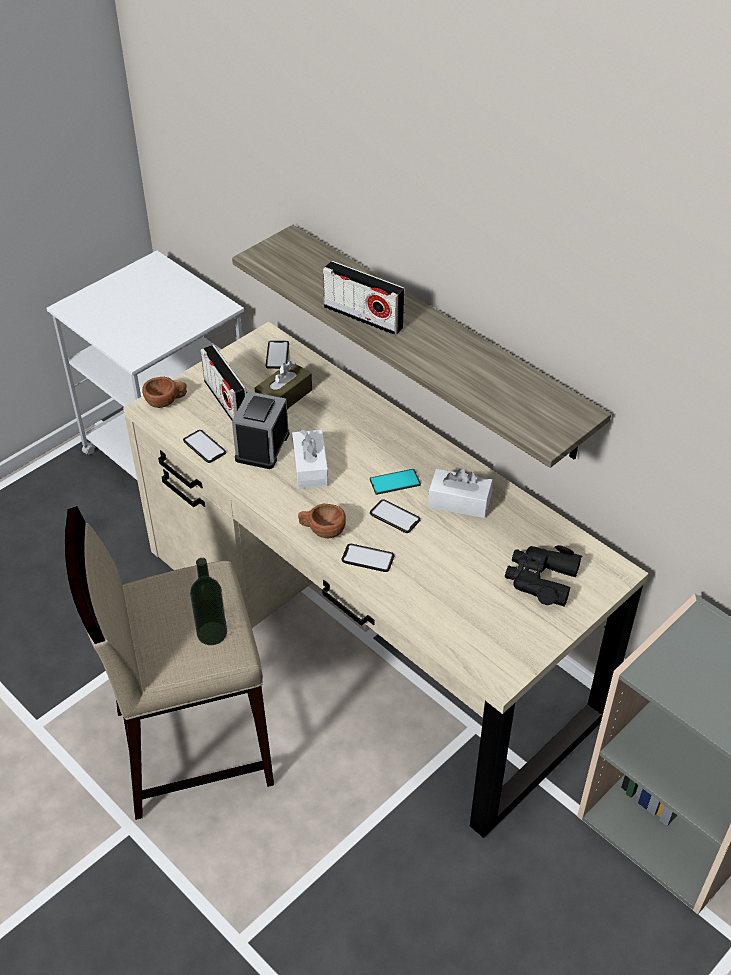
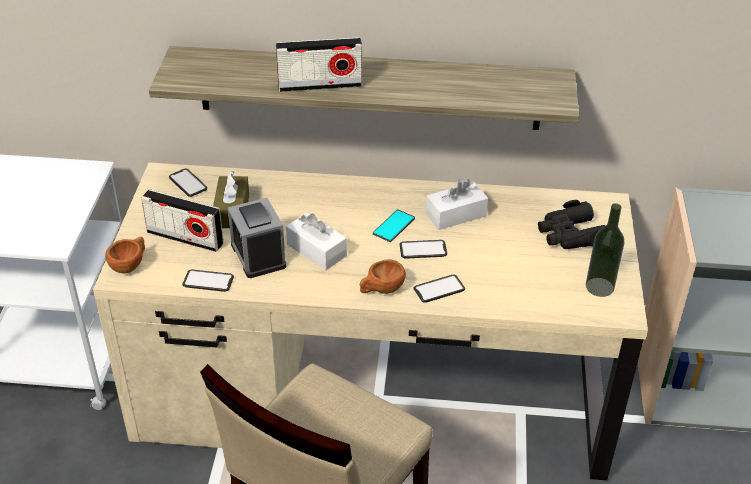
camera: 40 degrees left, 5 degrees down
bottle [190,558,227,645] -> bottle moved to [586,203,624,297]

